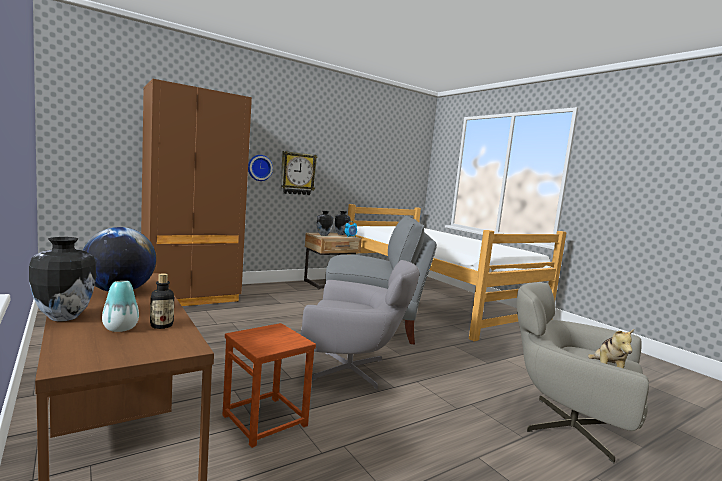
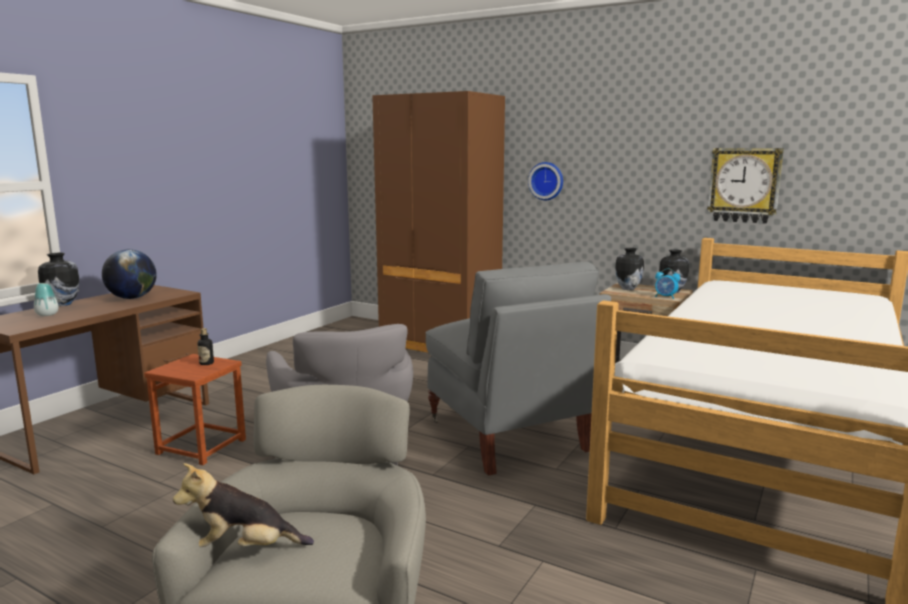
camera: 65 degrees right, 5 degrees up
bottle [150,273,174,329] -> bottle moved to [197,328,214,365]
wall clock [280,151,317,195] -> wall clock moved to [707,148,784,224]

